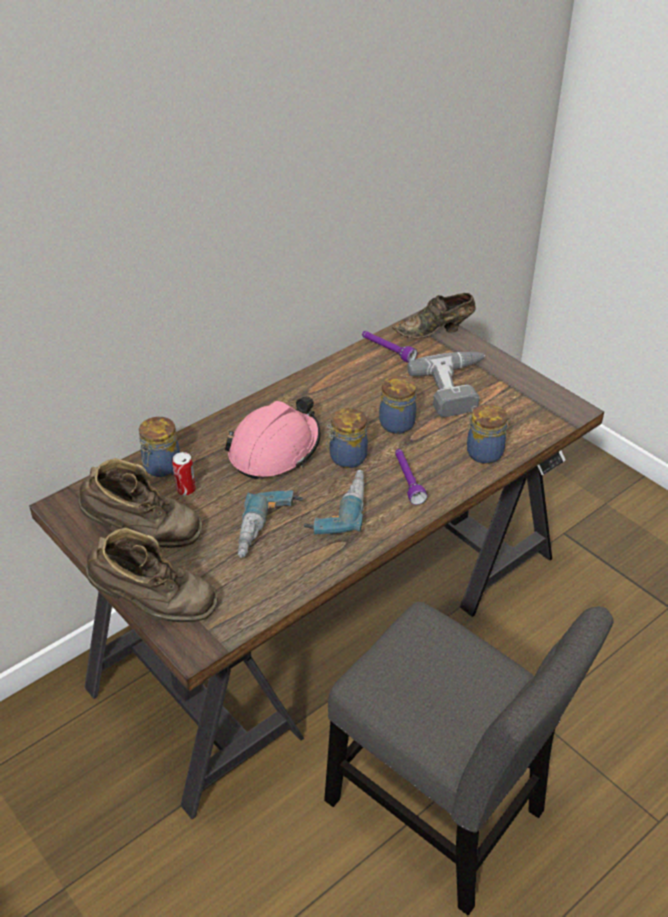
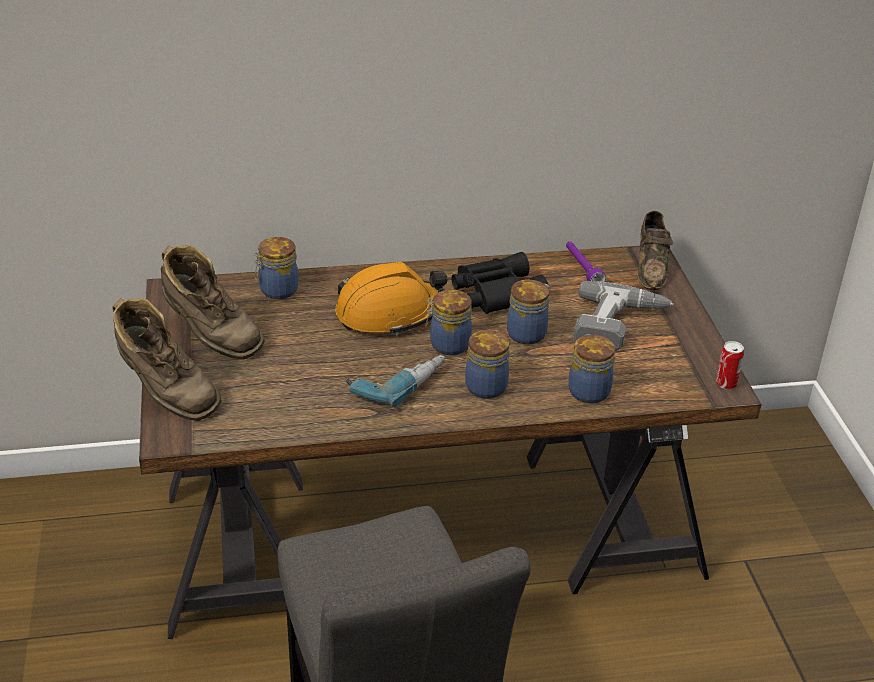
camera: 30 degrees right, 5 degrees down
can [172,452,196,496] -> can moved to [716,341,744,390]
pink hard hat [225,396,321,479] -> orange hard hat [335,262,447,336]
power drill [238,490,303,558] -> none
brown shoe [392,293,475,338] -> brown shoe turned 105 degrees counterclockwise [637,211,673,290]
purple flashlight [395,449,427,505] -> jar [465,330,510,399]
none -> black binoculars [451,252,549,314]

